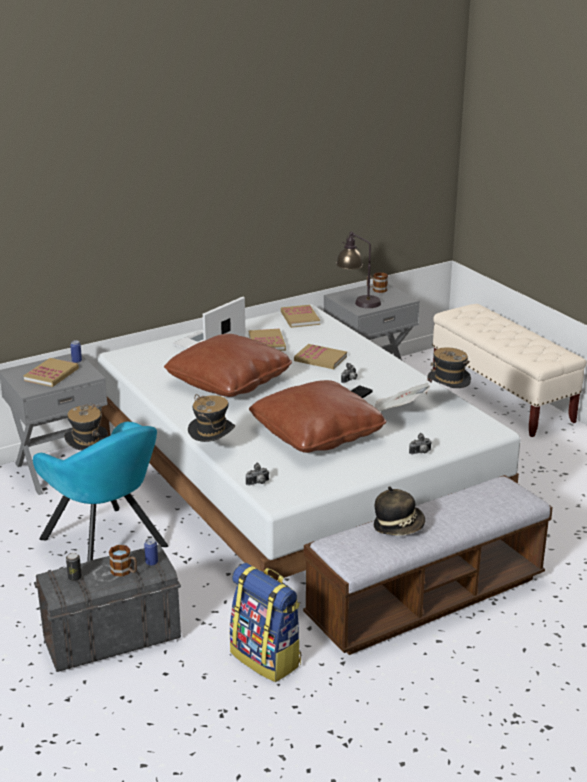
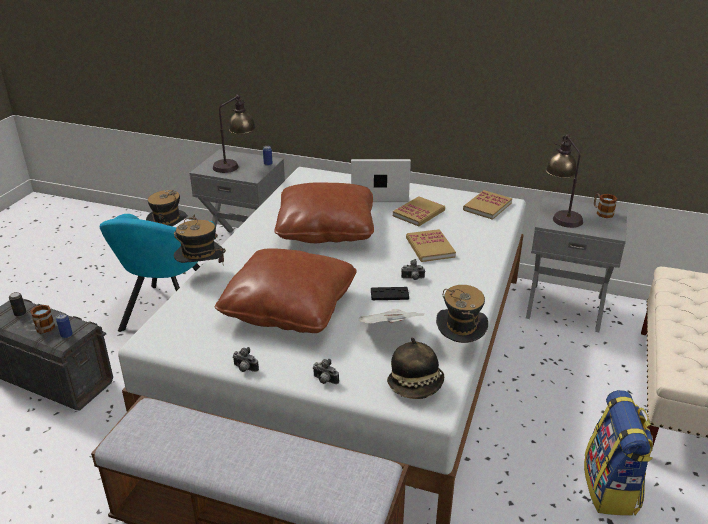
camera: 50 degrees right, 5 degrees up
book [24,358,79,387] -> table lamp [213,95,256,173]
backpack [230,563,302,682] -> backpack moved to [584,390,653,516]
camera [246,462,269,485] -> camera moved to [232,347,259,372]
hat [374,486,425,536] -> hat moved to [387,338,444,399]

